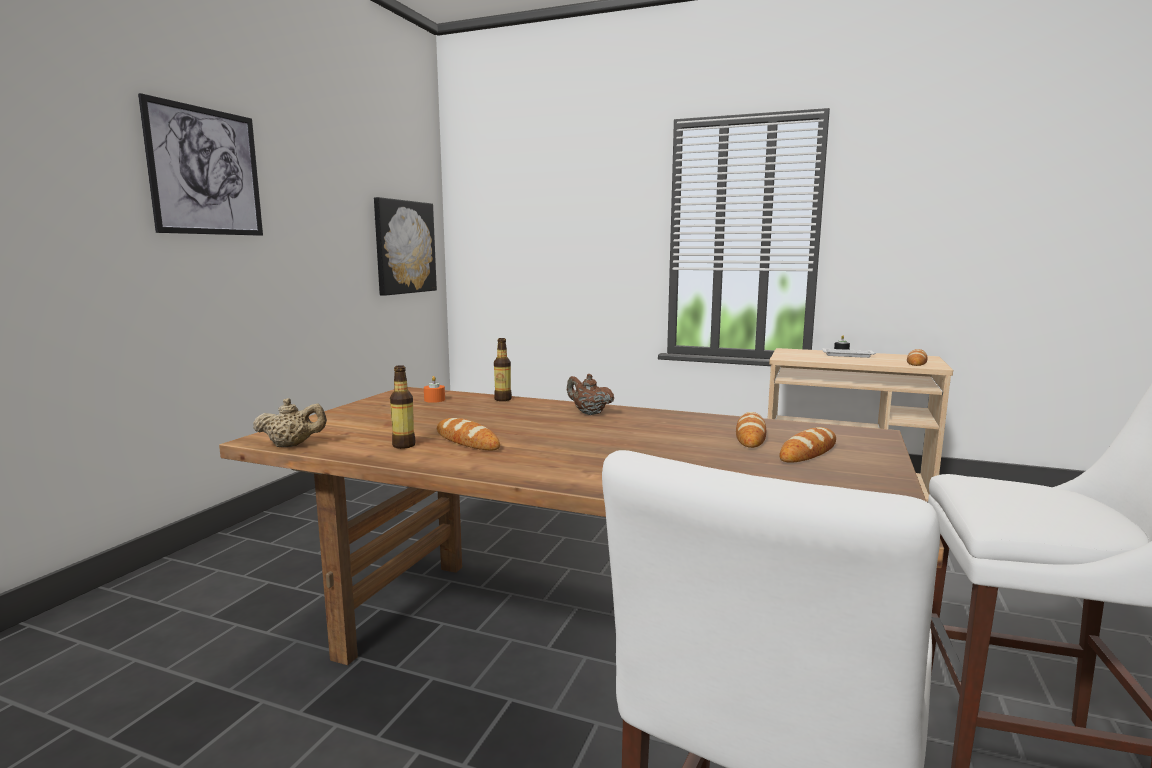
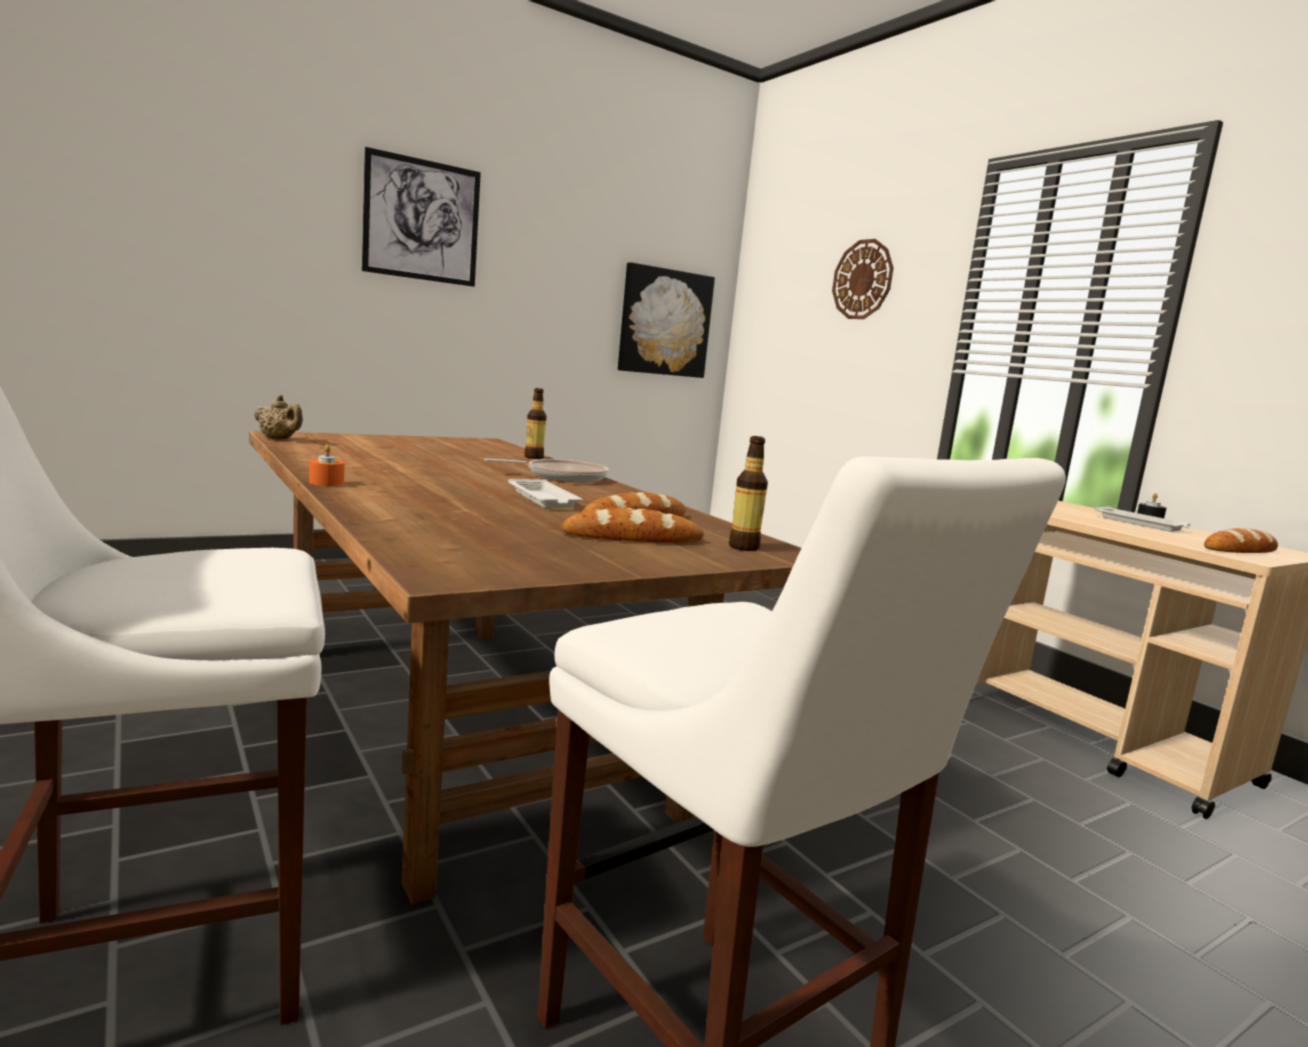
camera: 35 degrees right, 0 degrees up
bottle [390,365,416,449] -> bottle moved to [729,436,768,551]
orange candle [424,376,445,403] -> orange candle moved to [309,444,345,486]
bread [437,418,500,450] -> none
brown teapot [567,374,615,415] -> frying pan [484,458,609,482]
none -> white tray [508,479,583,508]
none -> wall clock [832,239,894,319]

